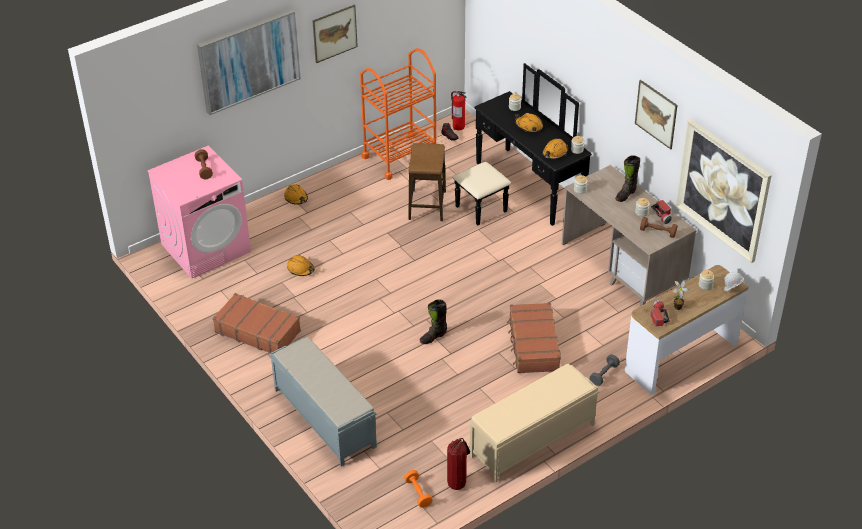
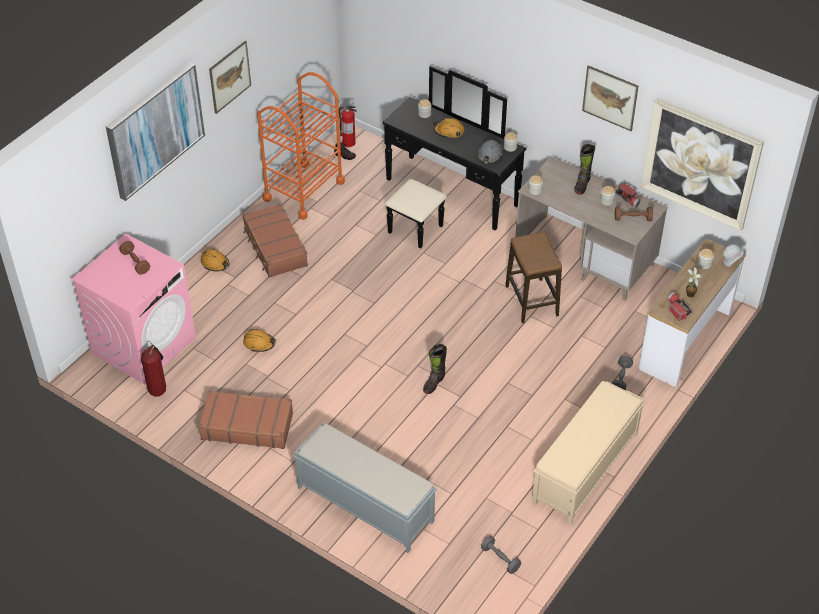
camera: 20 degrees left, 5 degrees up
orange dumbbell [404,470,433,508] -> grey dumbbell [481,536,521,574]
stool [408,143,446,221] -> stool moved to [505,232,562,323]
fire extinguisher [447,438,470,490] -> fire extinguisher moved to [141,345,166,396]
brown suitcase [507,303,561,373] -> brown suitcase moved to [243,204,308,278]
orange hard hat [542,139,568,159] -> grey hard hat [477,140,503,164]

